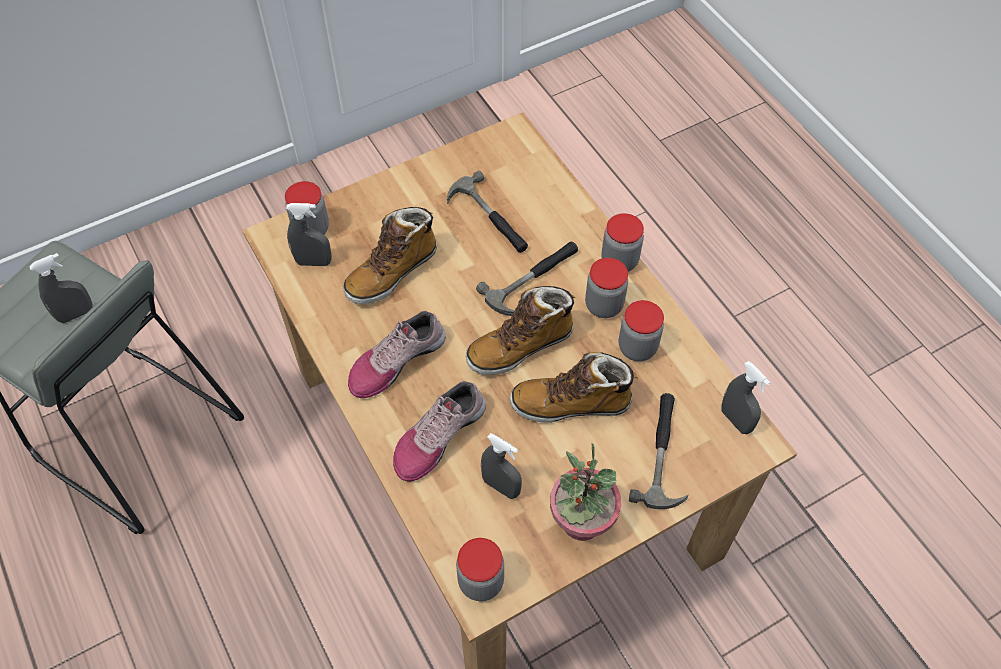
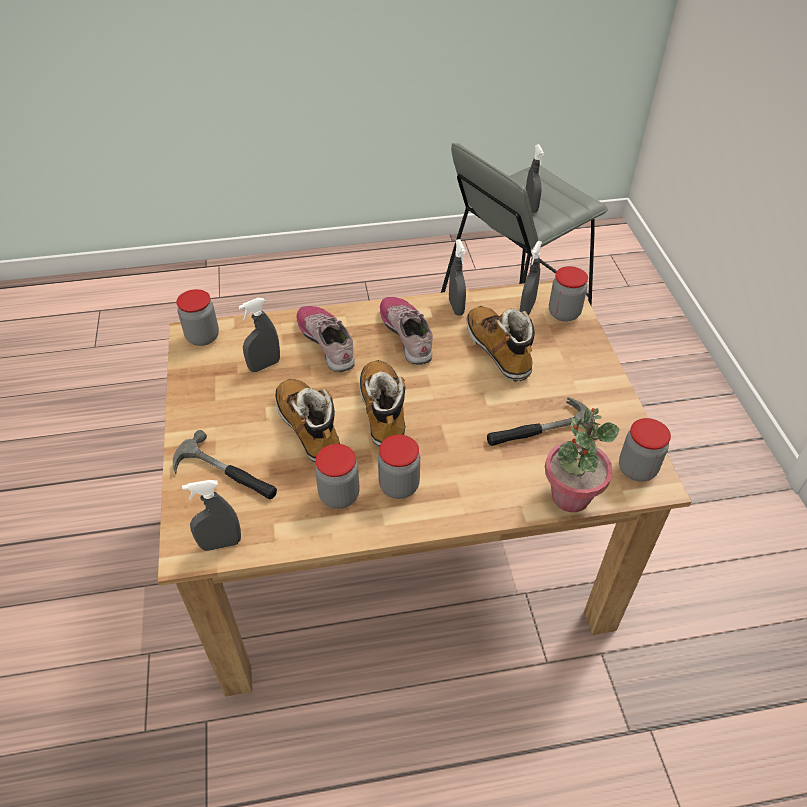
camera: 110 degrees right, 10 degrees down
hammer [476,242,578,316] -> none
boot [510,352,639,423] -> boot turned 45 degrees counterclockwise [275,379,340,464]
potted plant [550,443,621,541] -> potted plant moved to [545,407,620,512]
jar [601,213,644,272] -> jar moved to [619,418,671,482]
none -> grey spray bottle [449,239,466,316]

